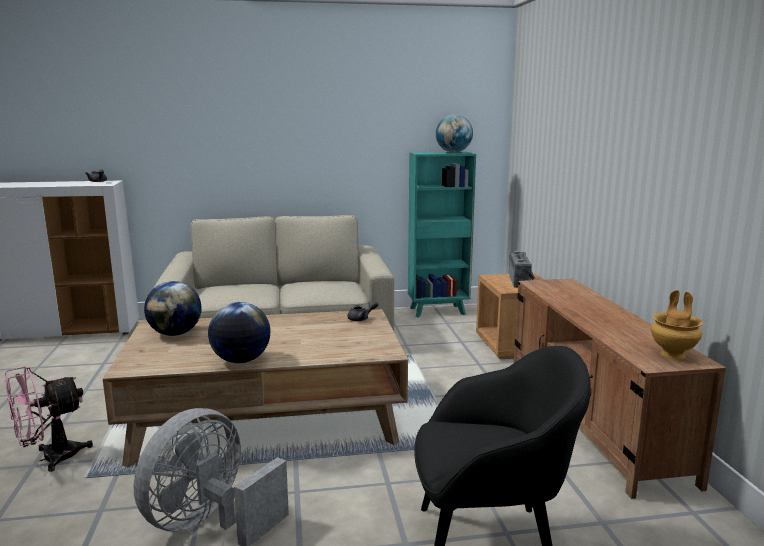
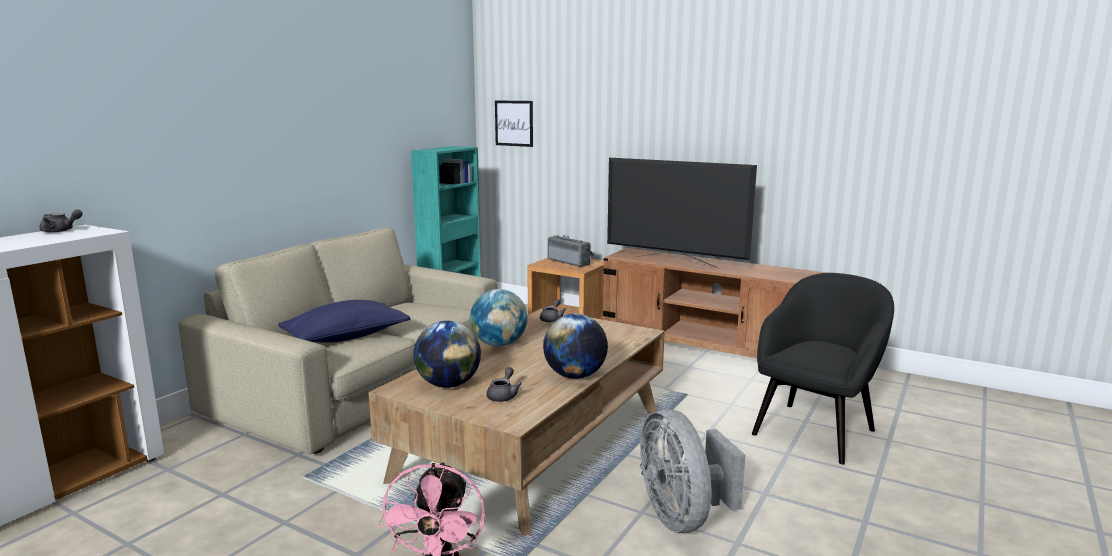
camera: 50 degrees left, 0 degrees up
globe [436,114,473,153] -> globe moved to [470,289,528,347]
brown vase [650,290,703,360] -> none
none -> blue pillow [278,300,410,343]
none -> grey teapot [486,367,522,402]
none -> picture [495,100,533,147]
none -> television [607,158,757,268]

